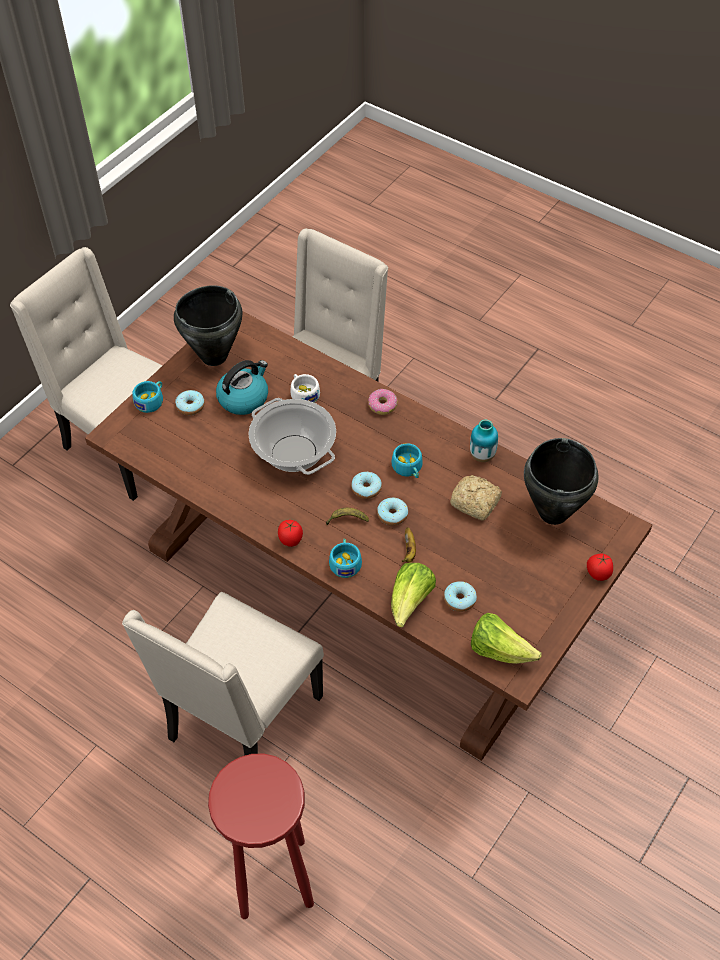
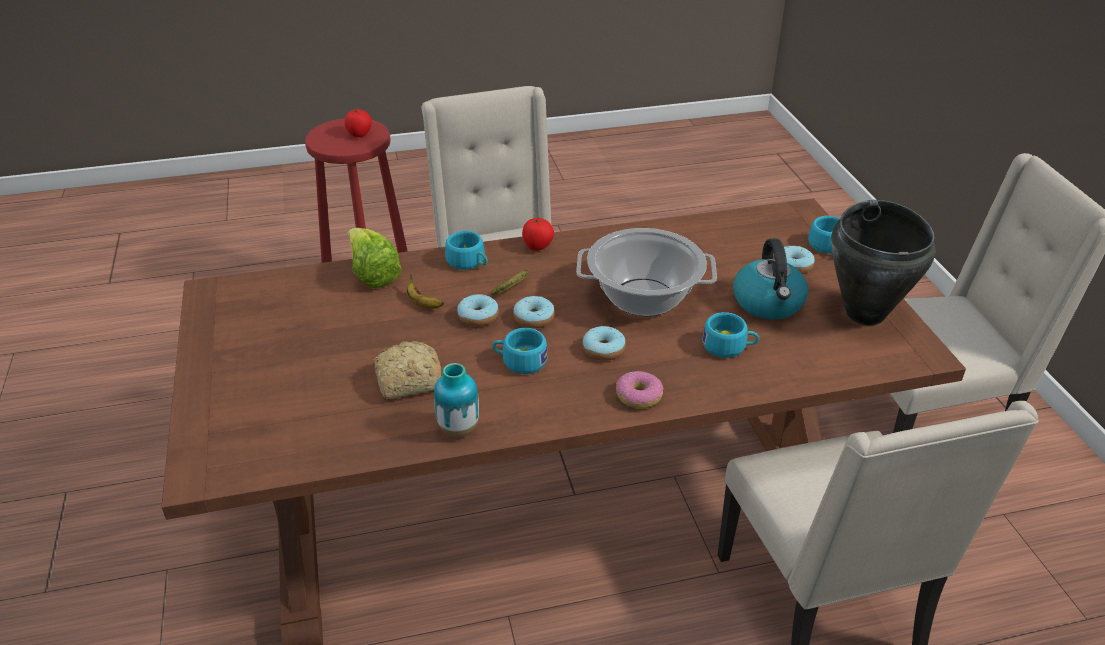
camera: 130 degrees right, 15 degrees down
white cup [291,374,320,403] -> turquoise cup [702,312,759,358]
donut [444,581,477,612] -> donut moved to [582,326,626,361]
lettuce [471,613,542,664] -> none
black cooking pot [524,438,598,525] -> none
tomato [587,553,613,581] -> tomato moved to [345,109,372,137]

